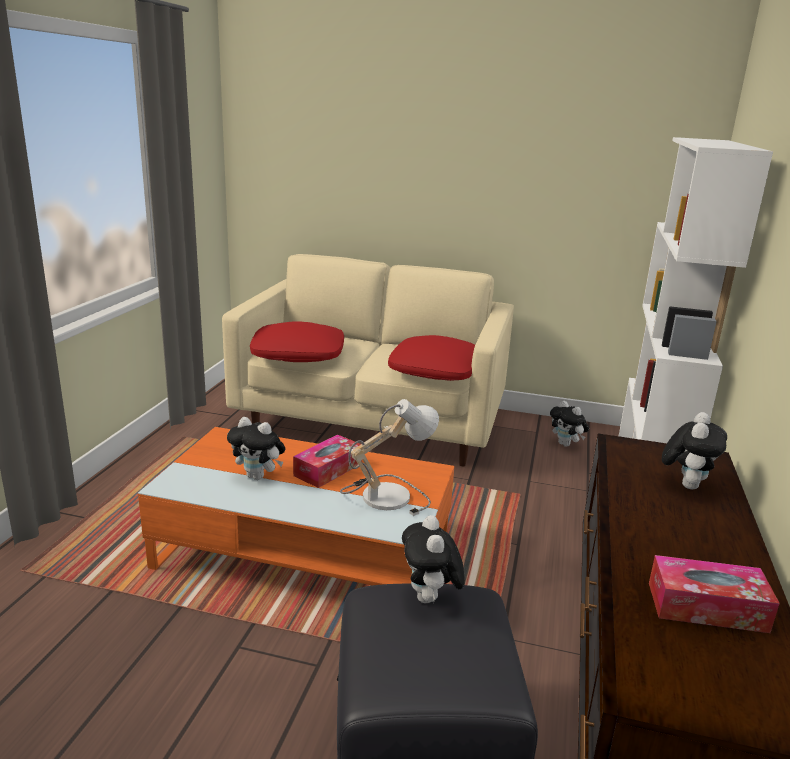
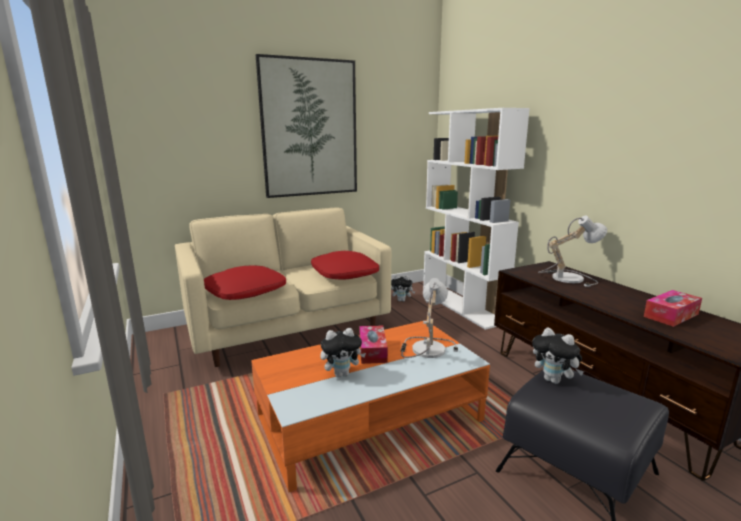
camera: 40 degrees left, 5 degrees down
plush toy [662,412,727,490] -> table lamp [538,216,607,287]
none -> picture [256,54,357,198]

